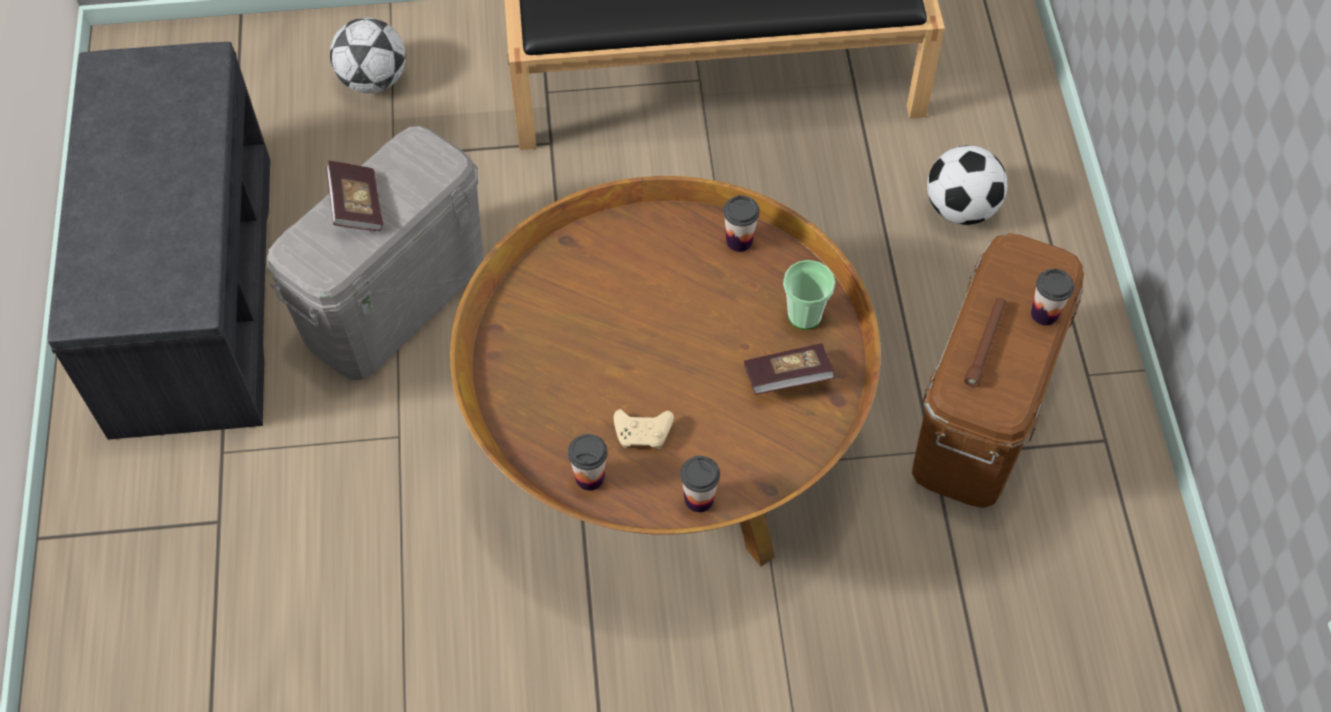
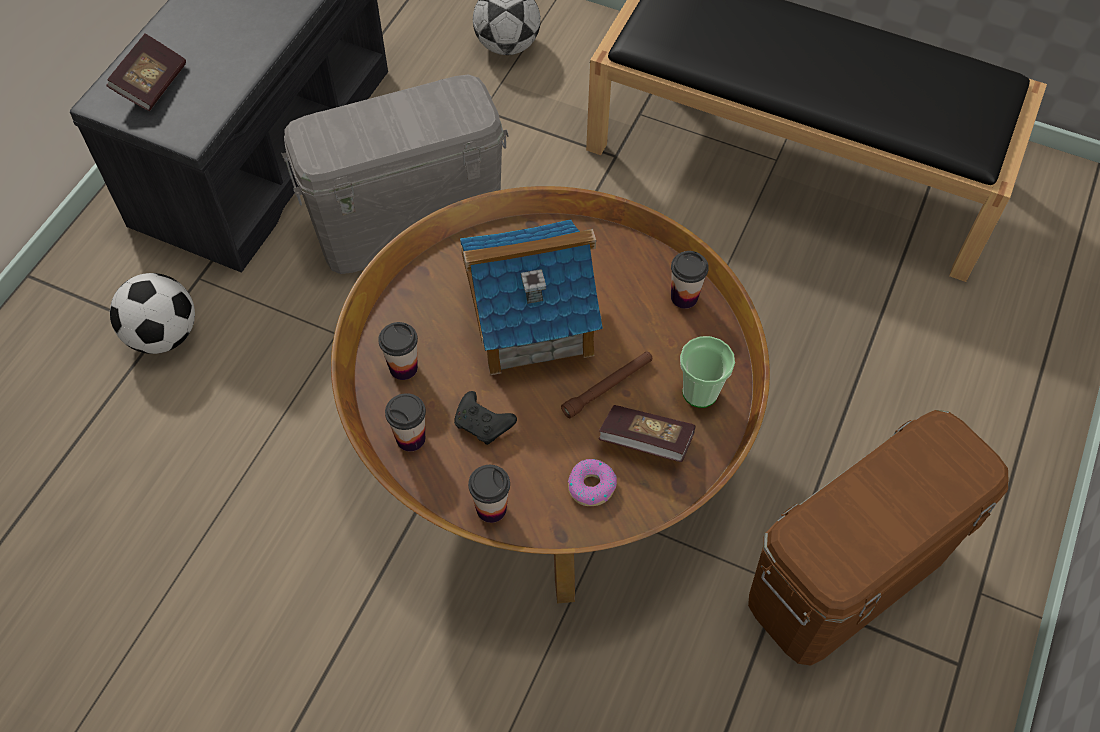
camera: 30 degrees right, 0 degrees up
book [326,161,383,231] -> book moved to [106,34,186,111]
beige game controller [614,409,674,449] -> black game controller [454,391,517,445]
football [927,145,1007,225] -> football moved to [110,273,195,354]
brown flashlight [964,297,1006,387] -> brown flashlight moved to [561,351,652,418]
cup [1031,269,1074,325] -> cup moved to [378,322,418,380]
none -> toy house [460,219,603,375]
none -> donut [568,459,617,506]

